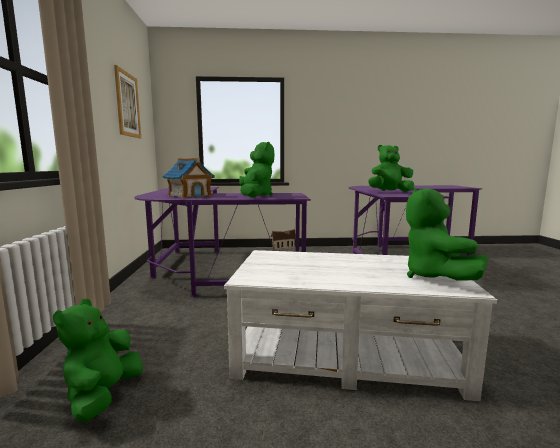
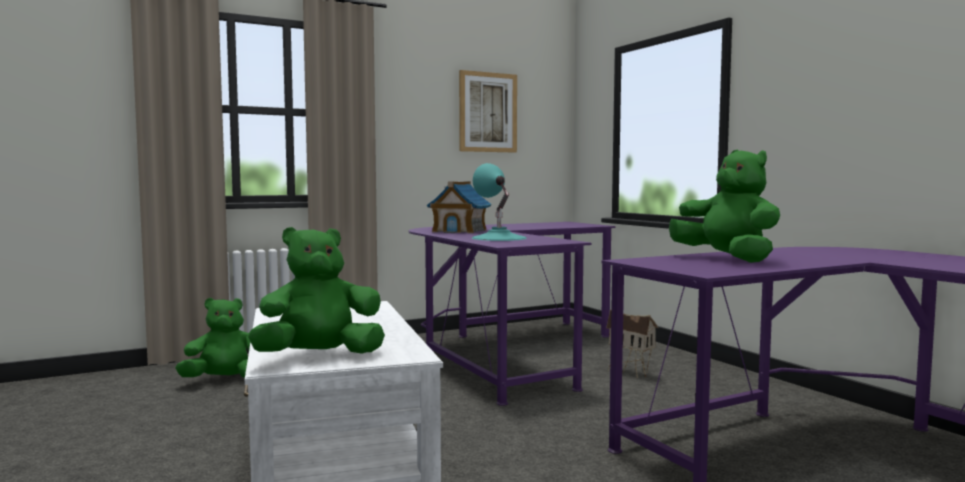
camera: 65 degrees right, 5 degrees down
green plush toy [239,142,274,197] -> turquoise table lamp [472,163,527,241]

